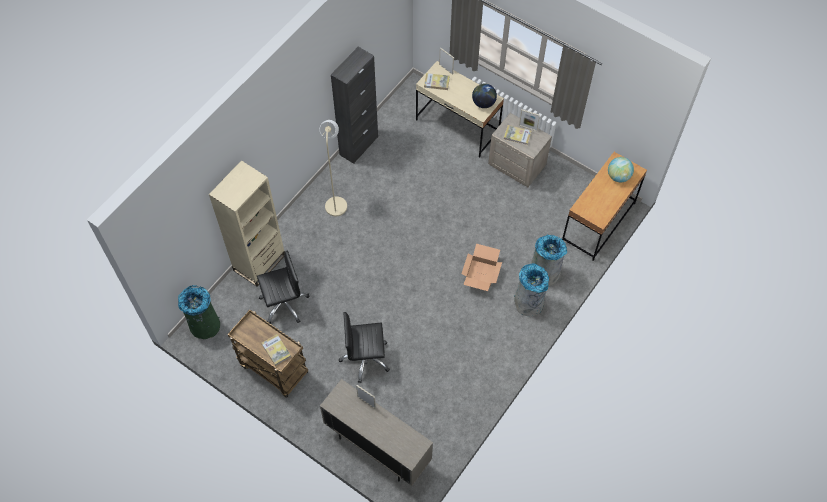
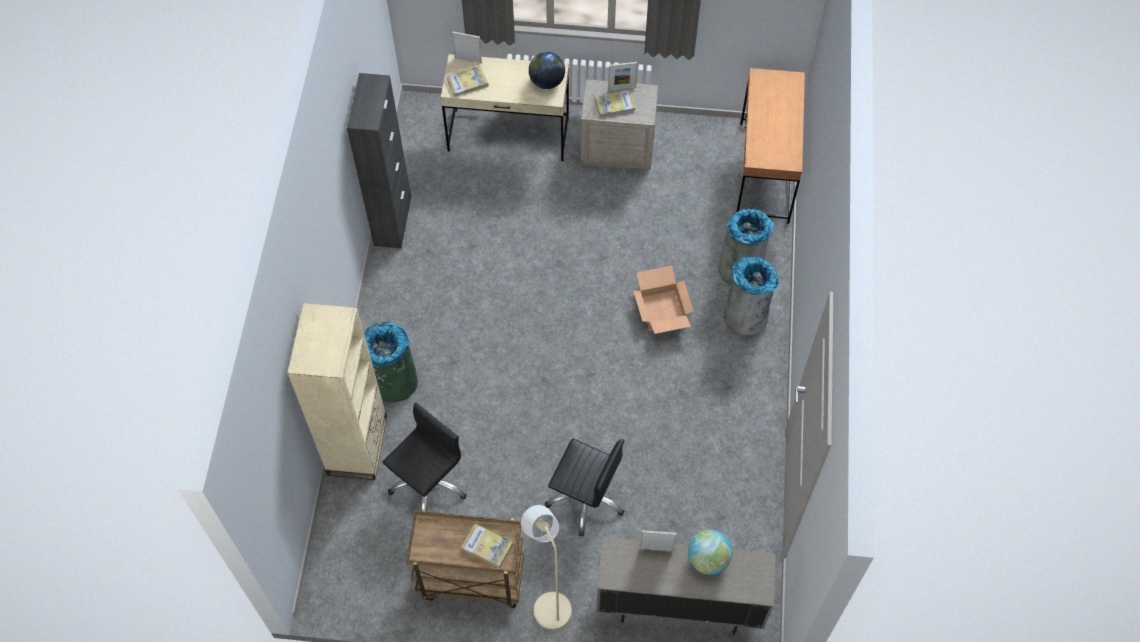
camera: 30 degrees left, 0 degrees up
green trash can [178,285,220,339] -> green trash can moved to [364,322,418,403]
beige floor lamp [319,120,347,216] -> beige floor lamp moved to [521,505,572,630]
black office chair [339,312,390,383] -> black office chair turned 120 degrees counterclockwise [545,438,625,536]
globe [608,157,634,182] -> globe moved to [688,530,733,575]

